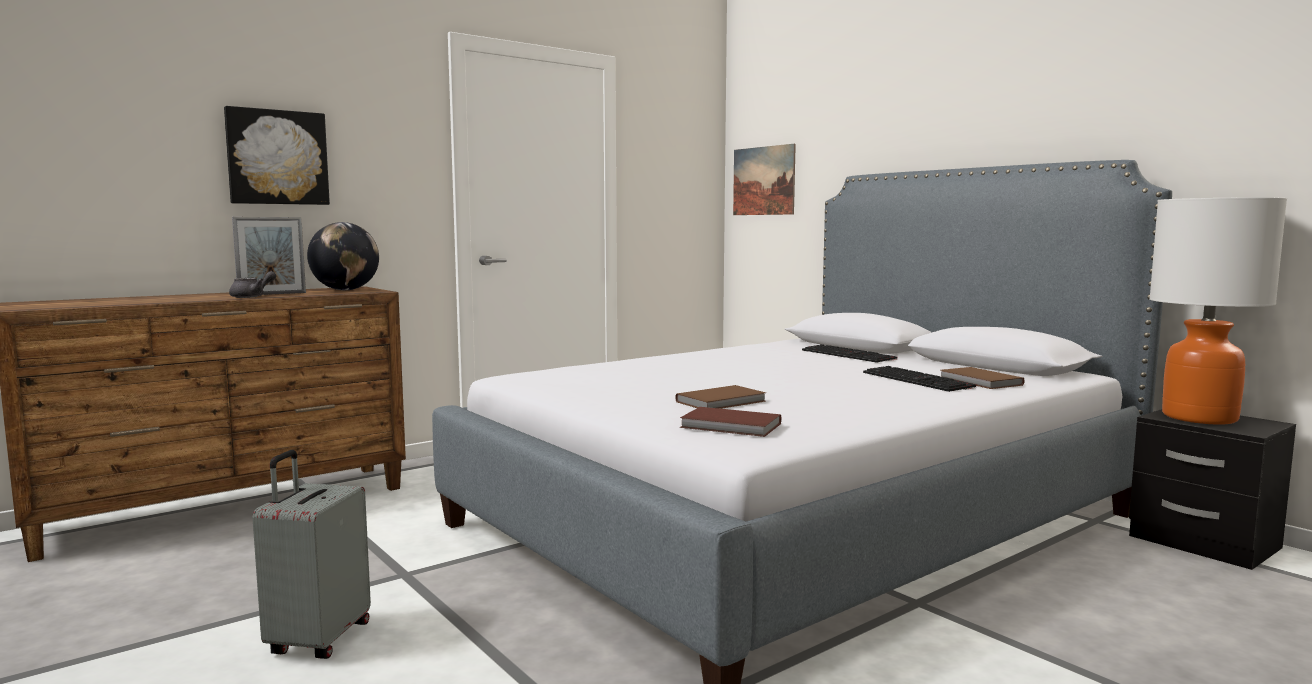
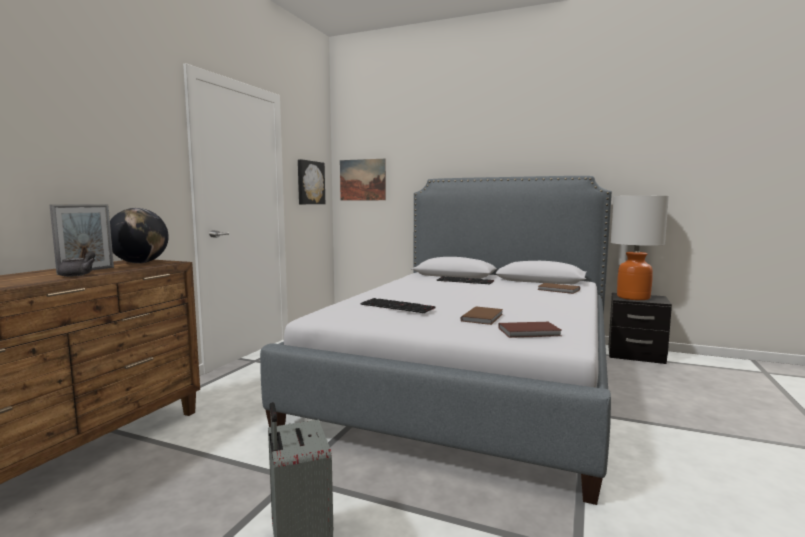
camera: 30 degrees left, 0 degrees up
picture [224,106,330,205] -> picture moved to [298,159,325,204]
keyboard [863,366,976,392] -> keyboard moved to [361,298,436,313]

